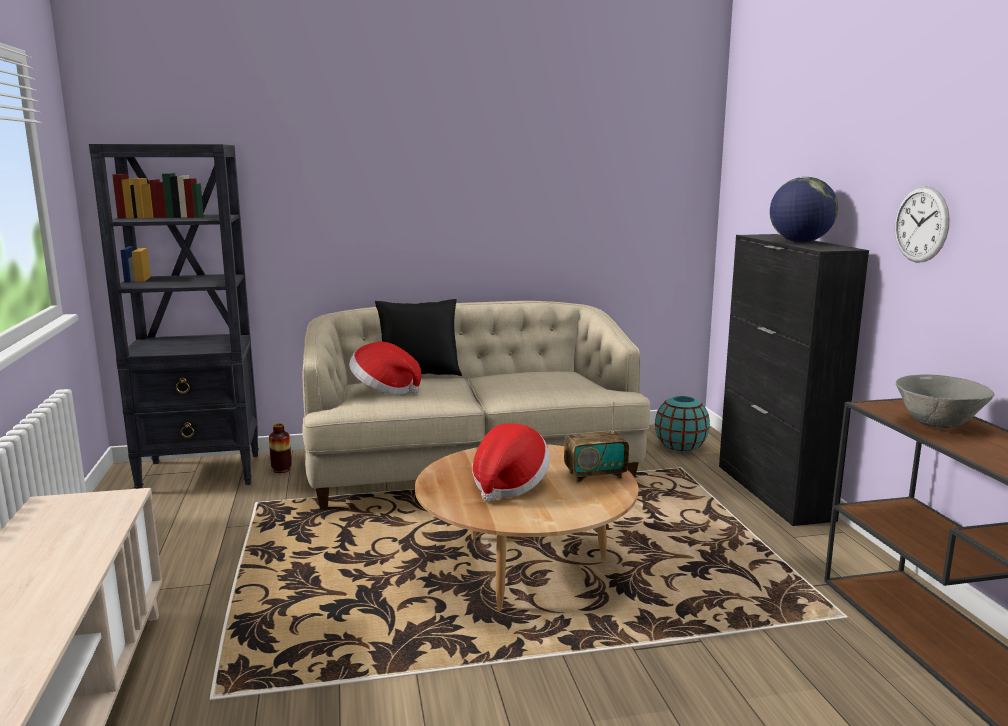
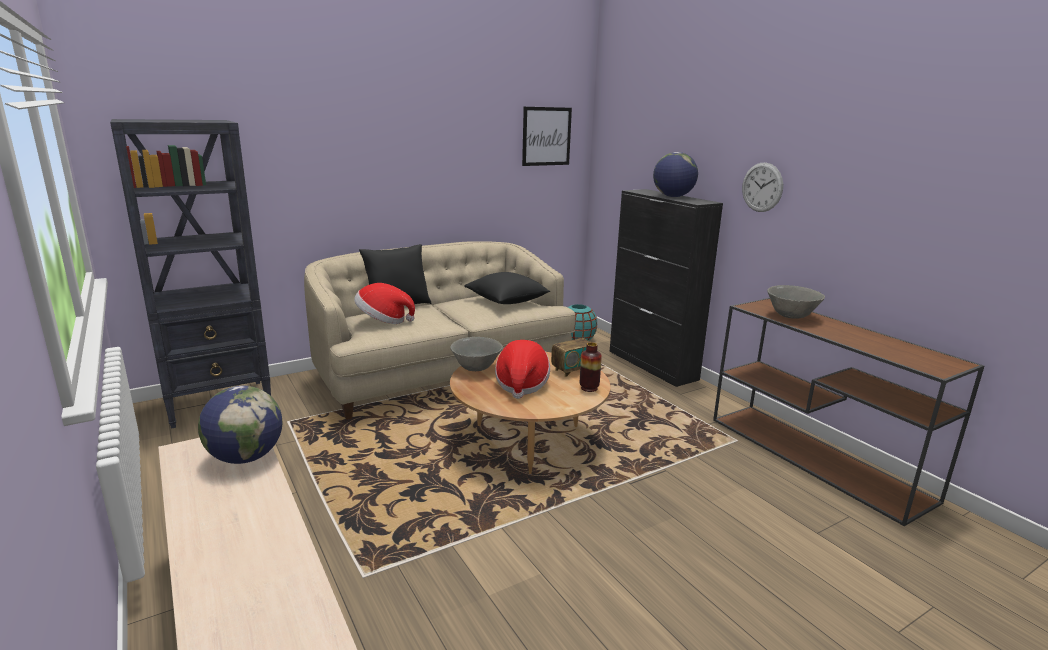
camera: 20 degrees left, 5 degrees up
vase [269,424,292,473] -> vase moved to [580,342,602,392]
none -> globe [198,386,282,464]
none -> grey bowl [450,337,503,371]
none -> black pillow [464,272,550,304]
none -> picture [522,107,572,166]

